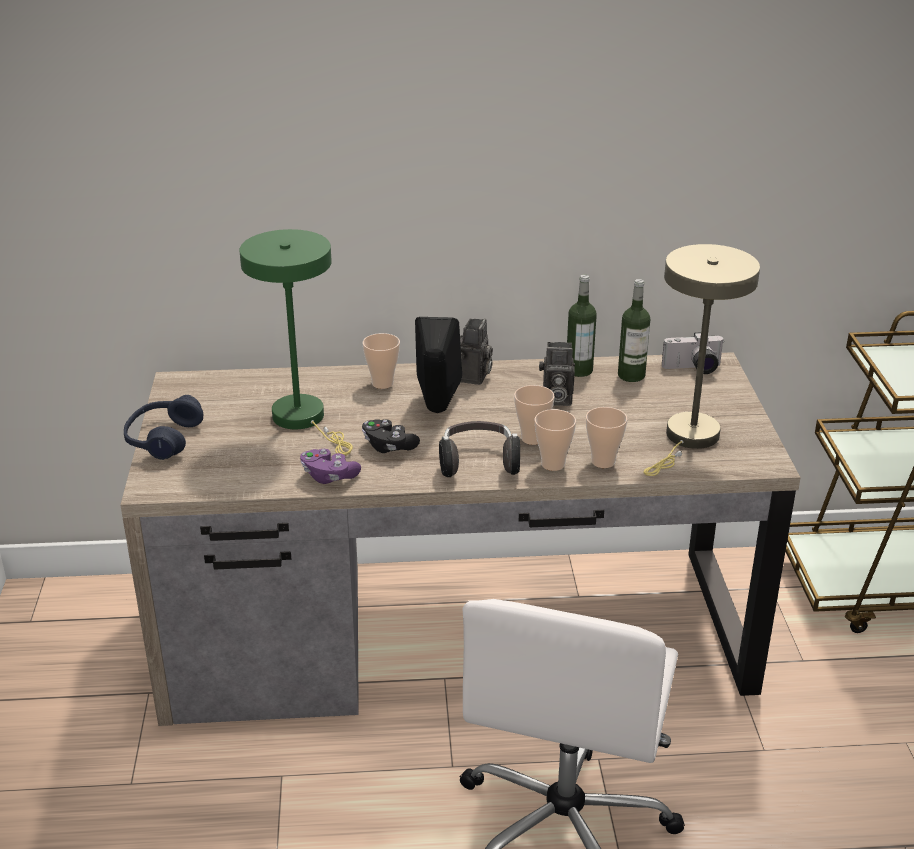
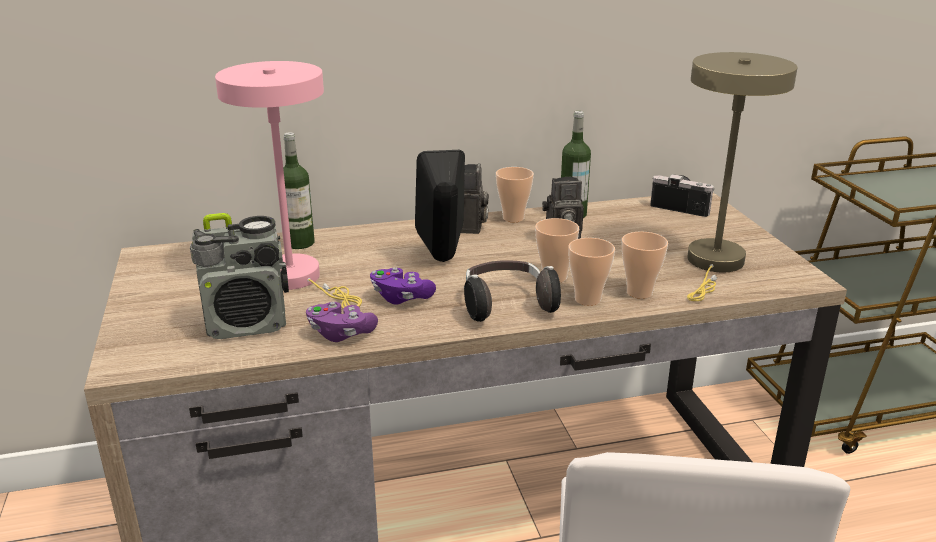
camera: 10 degrees left, 5 degrees down
blue headphones [124,395,203,460] -> none
green table lamp [239,229,353,456] -> pink table lamp [215,61,362,309]
black game controller [362,419,420,453] -> purple game controller [370,267,436,305]
cup [363,333,400,389] -> cup moved to [496,167,534,222]
bottle [618,279,650,382] -> bottle moved to [283,132,315,249]
camera [662,332,725,374] -> camera turned 135 degrees counterclockwise [650,174,715,217]
none -> radio [190,213,289,339]

